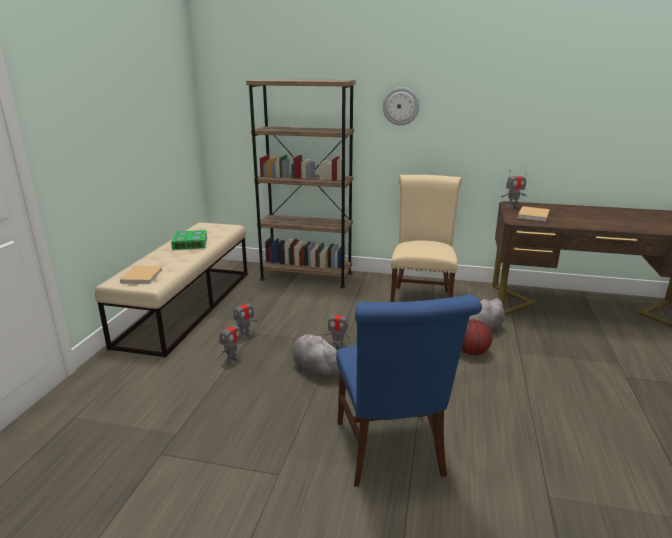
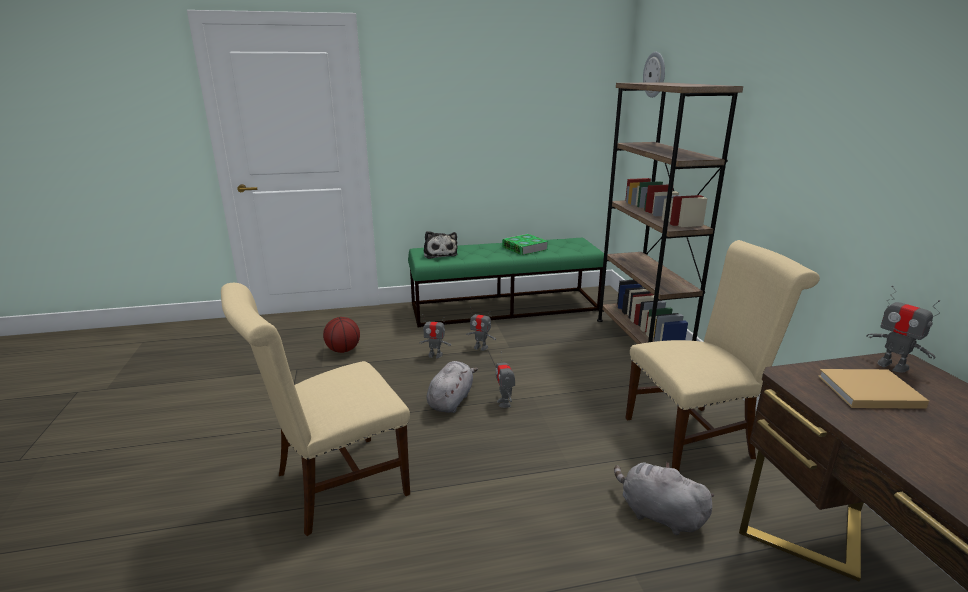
camera: 65 degrees right, 0 degrees up
beige bench [95,222,247,358] -> green bench [408,238,604,327]
beige book [120,266,163,284] -> plush toy [424,231,458,259]
blue chair [336,295,482,487] -> beige chair [221,283,410,536]
wall clock [383,87,420,125] -> wall clock moved to [643,52,665,98]
basketball [461,320,492,355] -> basketball moved to [323,317,360,353]

